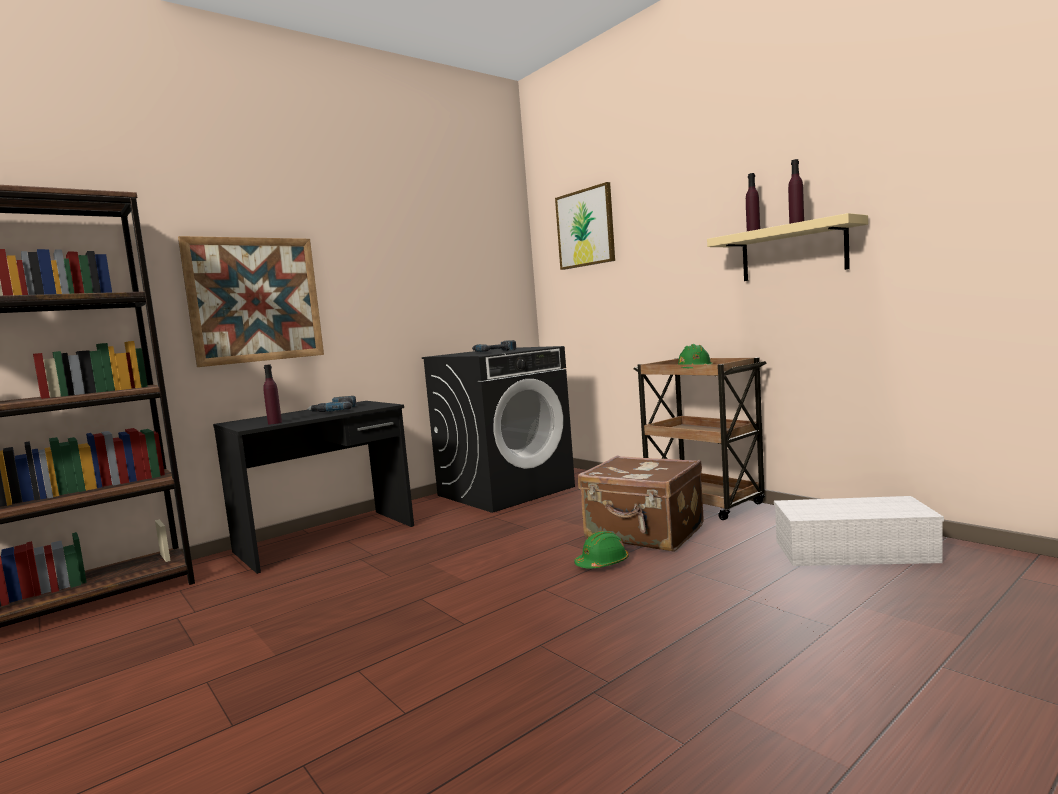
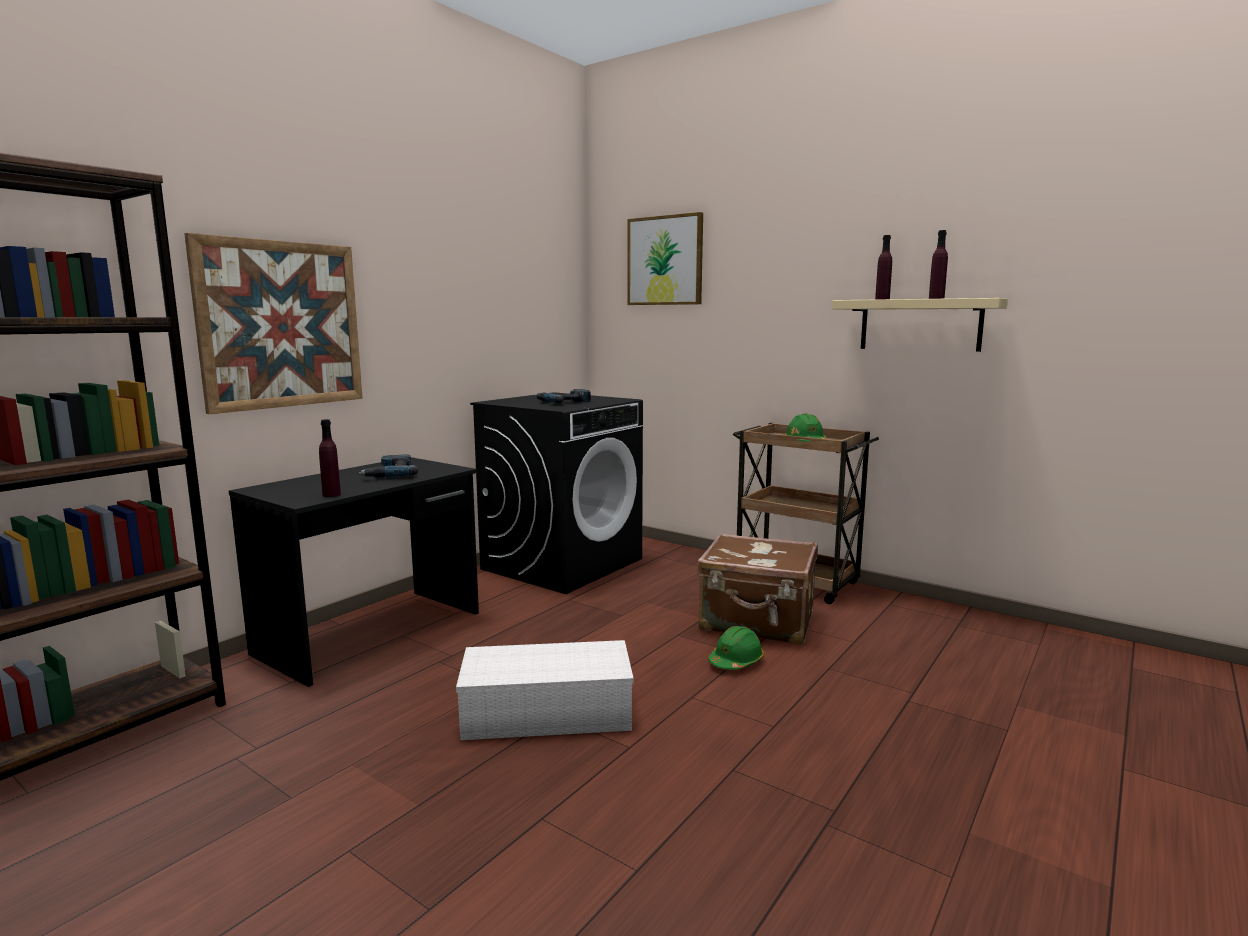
camera: 15 degrees left, 5 degrees up
white storage box [774,496,944,566] -> white storage box moved to [456,640,634,740]

